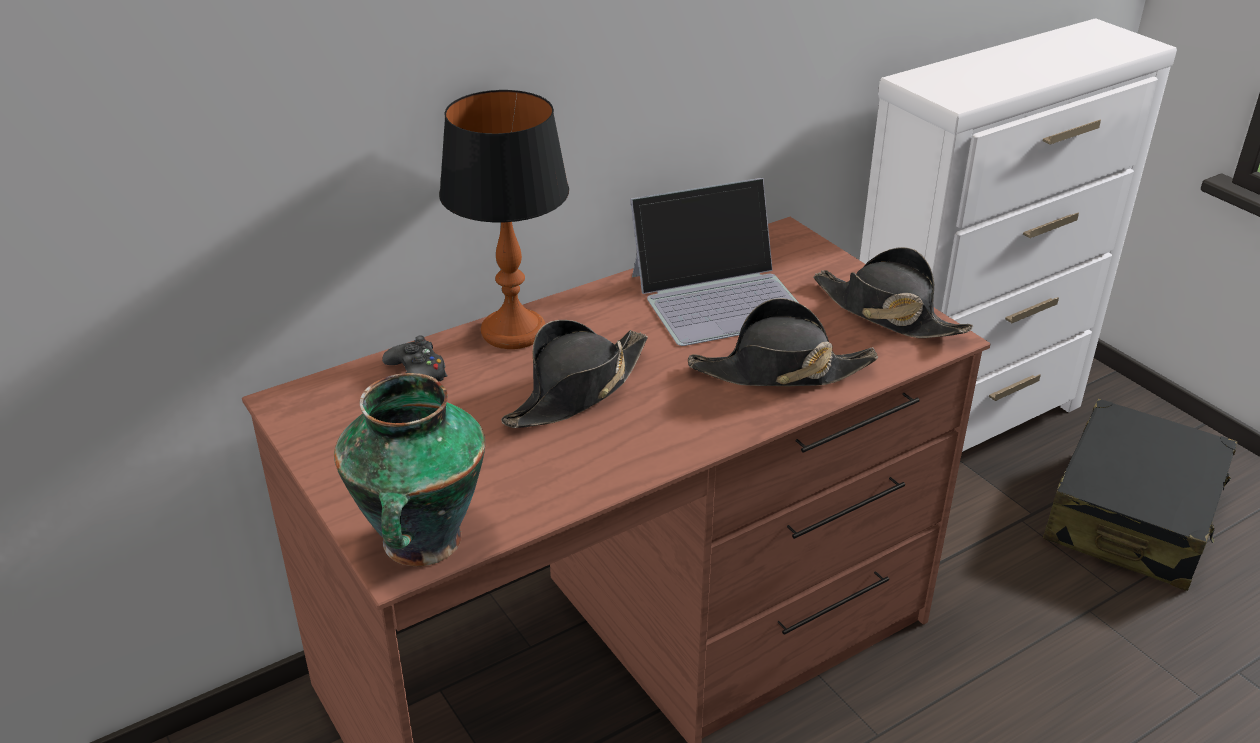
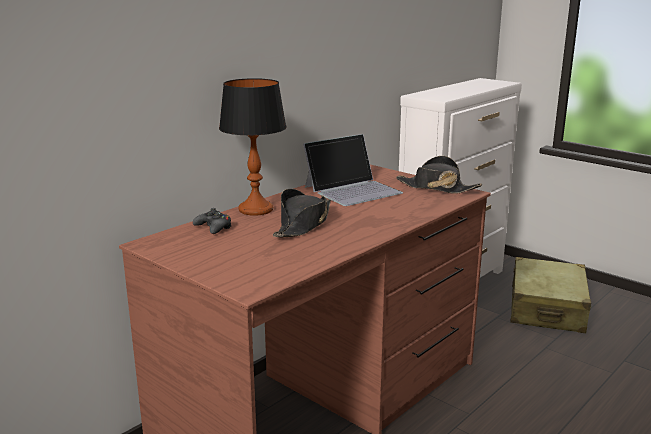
camera: 15 degrees left, 15 degrees down
vase [334,373,485,566] -> none
black hat [688,298,878,386] -> none
black suitcase [1043,399,1237,591] -> beige suitcase [510,257,591,333]

